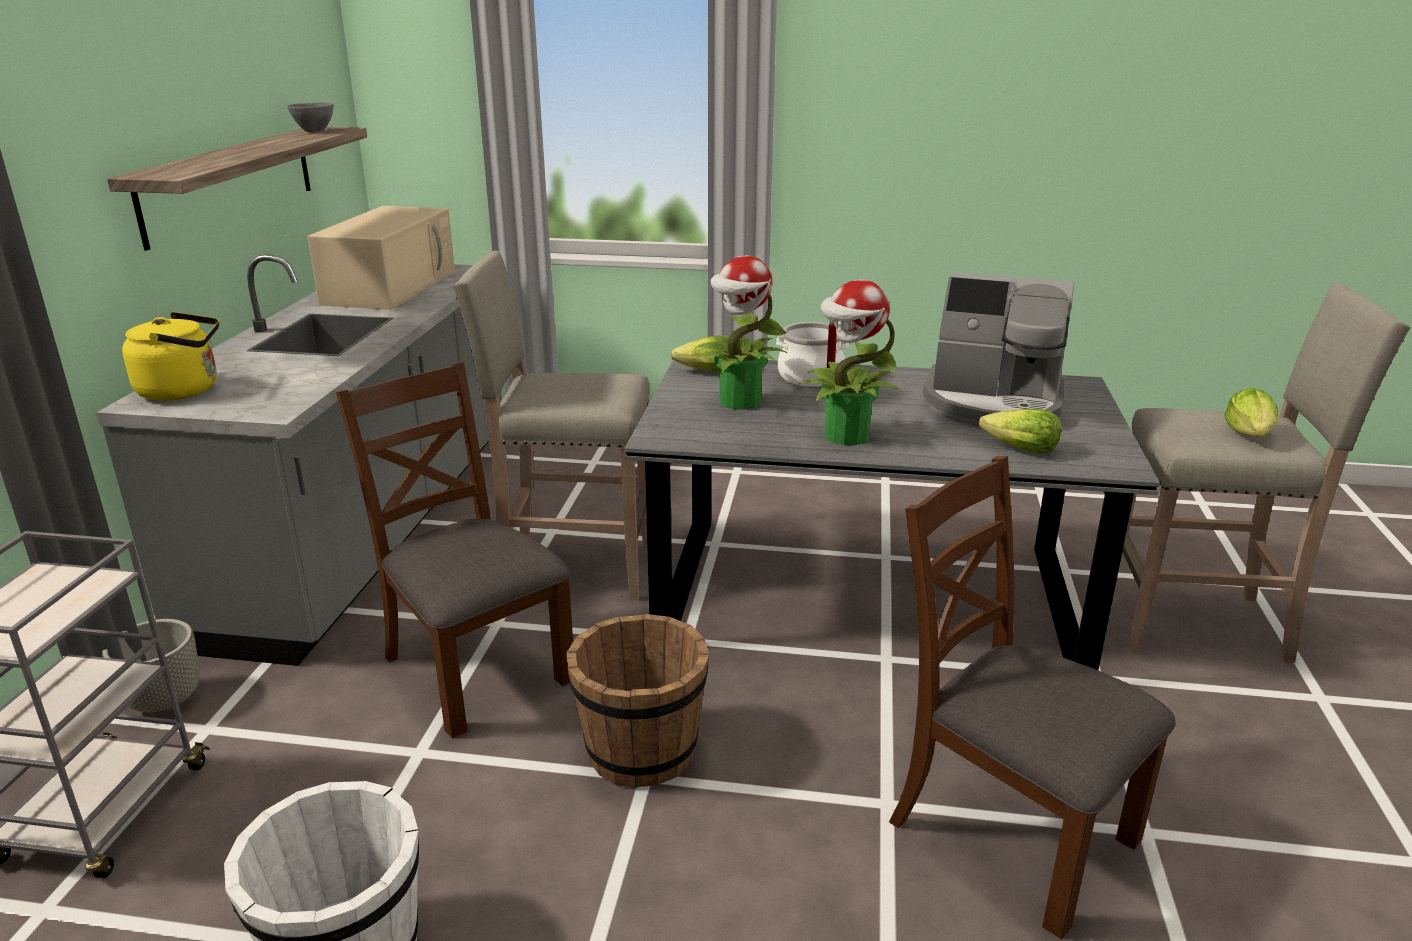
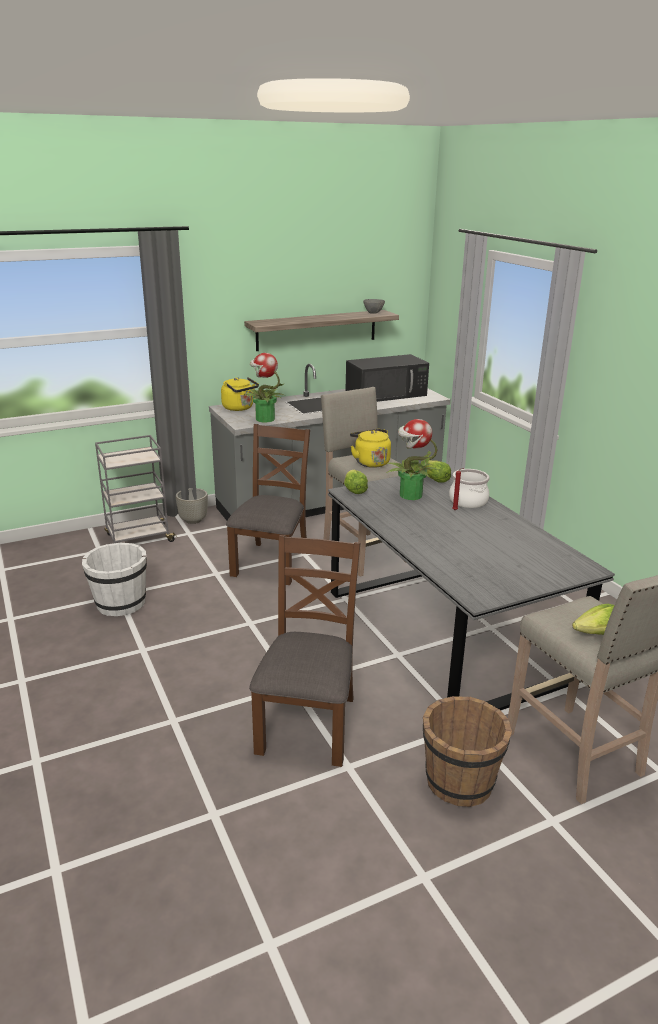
camera: 55 degrees right, 0 degrees up
beige microwave [307,206,455,310] -> black microwave [345,354,429,402]
brown bucket [567,614,709,788] -> brown bucket moved to [423,696,512,807]
potted plant [798,280,900,445] -> potted plant moved to [244,353,284,422]
coffee machine [923,272,1074,426] -> none
lettuce [979,409,1062,454] -> lettuce moved to [344,470,368,494]
none -> yellow kettle [350,429,391,468]

